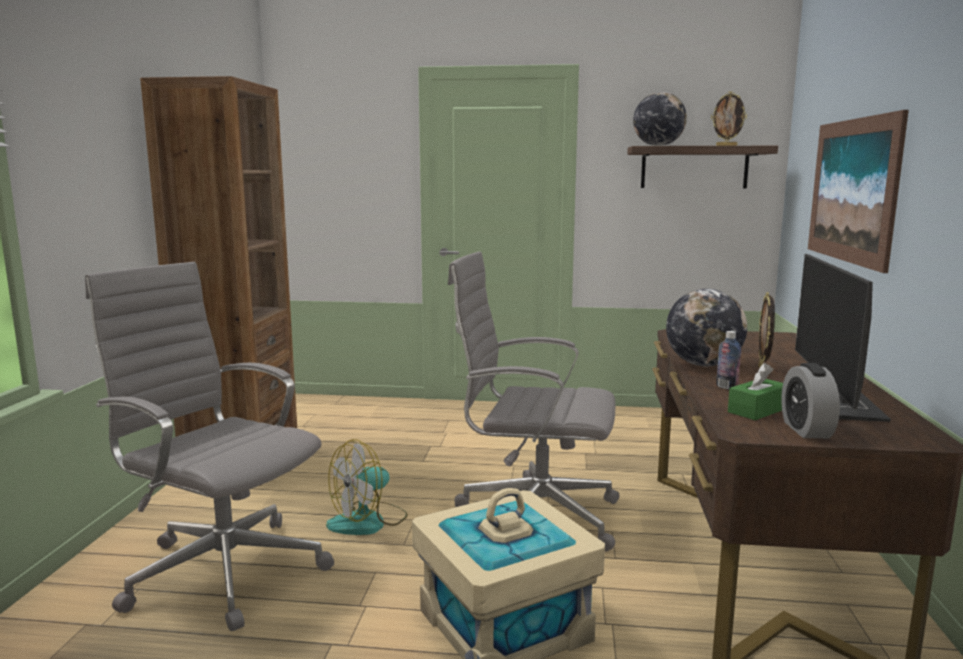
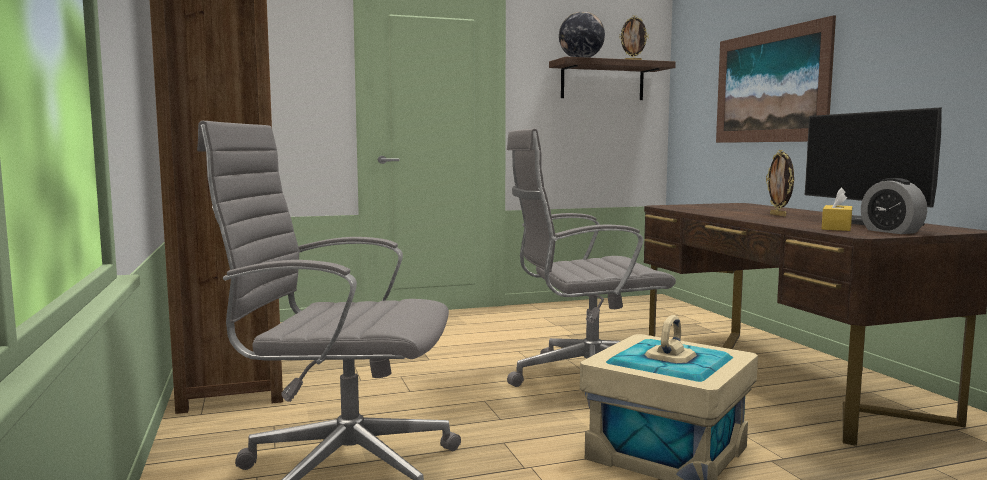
camera: 25 degrees left, 5 degrees down
fan [326,439,408,535] -> none
globe [666,289,747,366] -> none
bottle [716,331,741,390] -> none
green tissue box [728,363,783,420] -> yellow tissue box [822,187,852,231]

